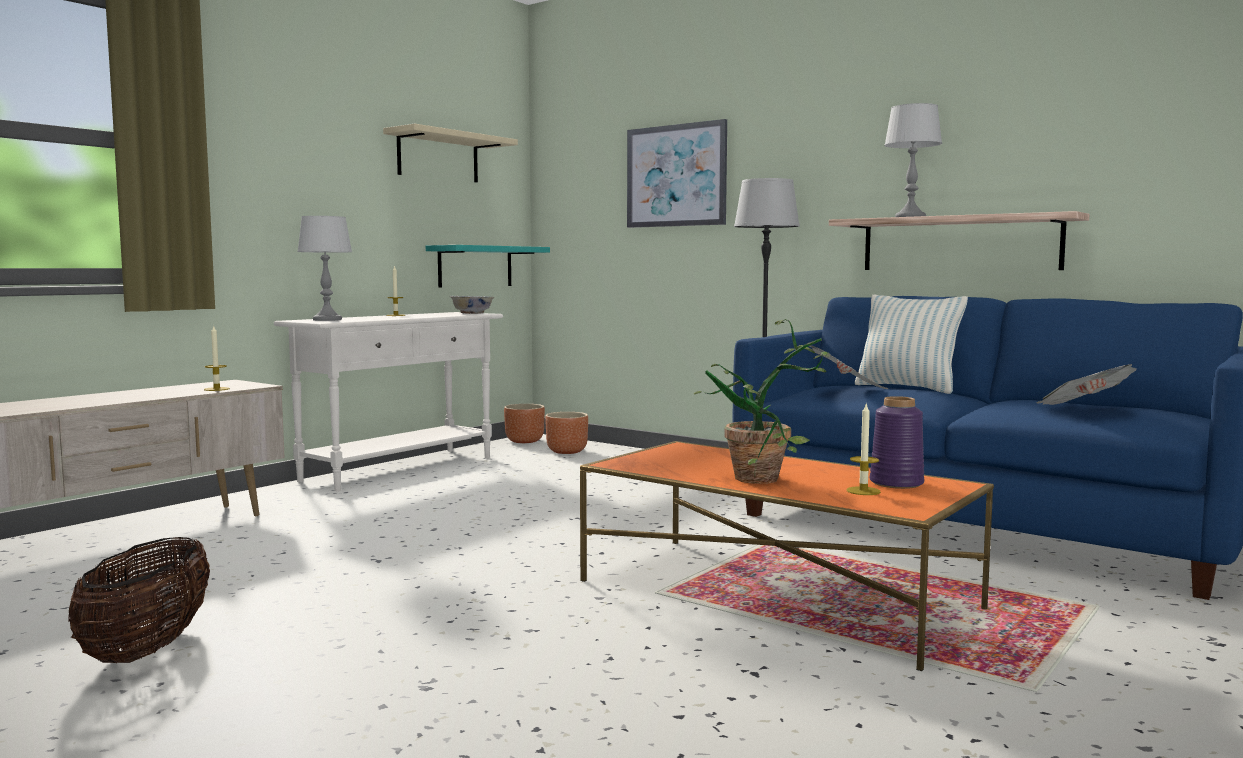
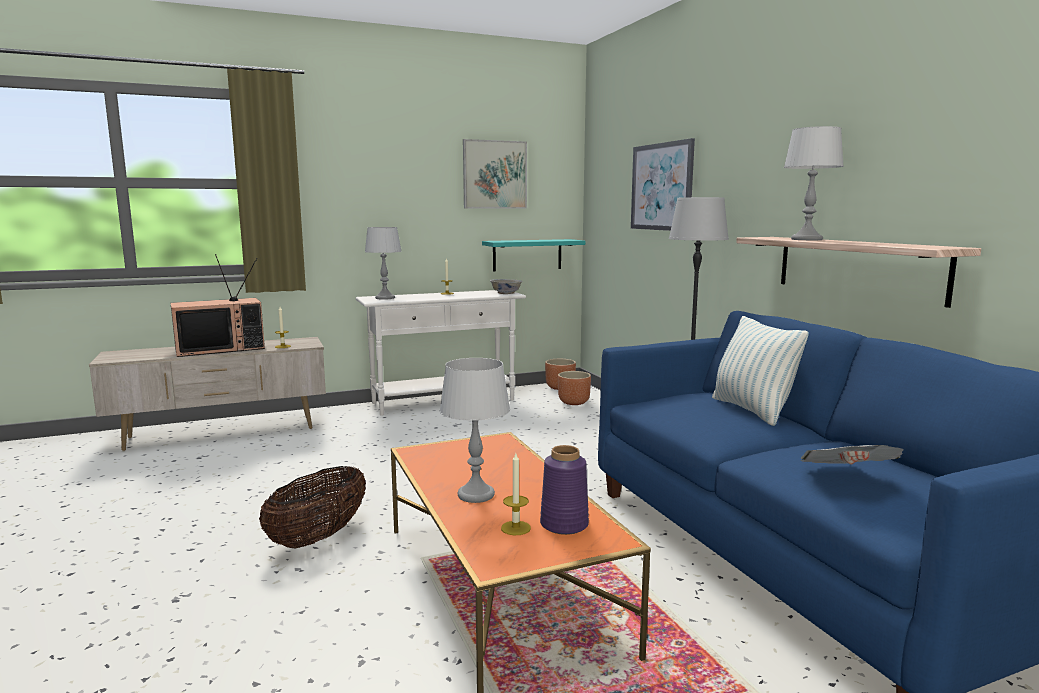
camera: 30 degrees right, 5 degrees up
basket [68,537,210,663] -> basket moved to [259,466,366,549]
beige shelf [383,124,518,182] -> picture [463,139,527,209]
potted plant [694,319,830,484] -> grey table lamp [439,358,510,503]
newspaper [809,345,888,389] -> none
none -> television [171,254,265,357]

